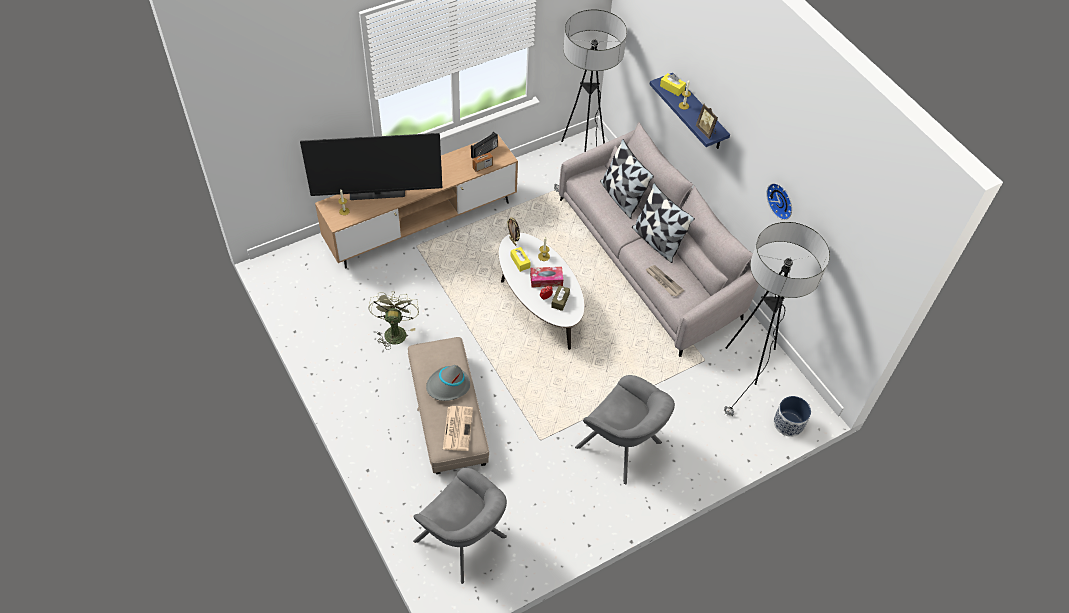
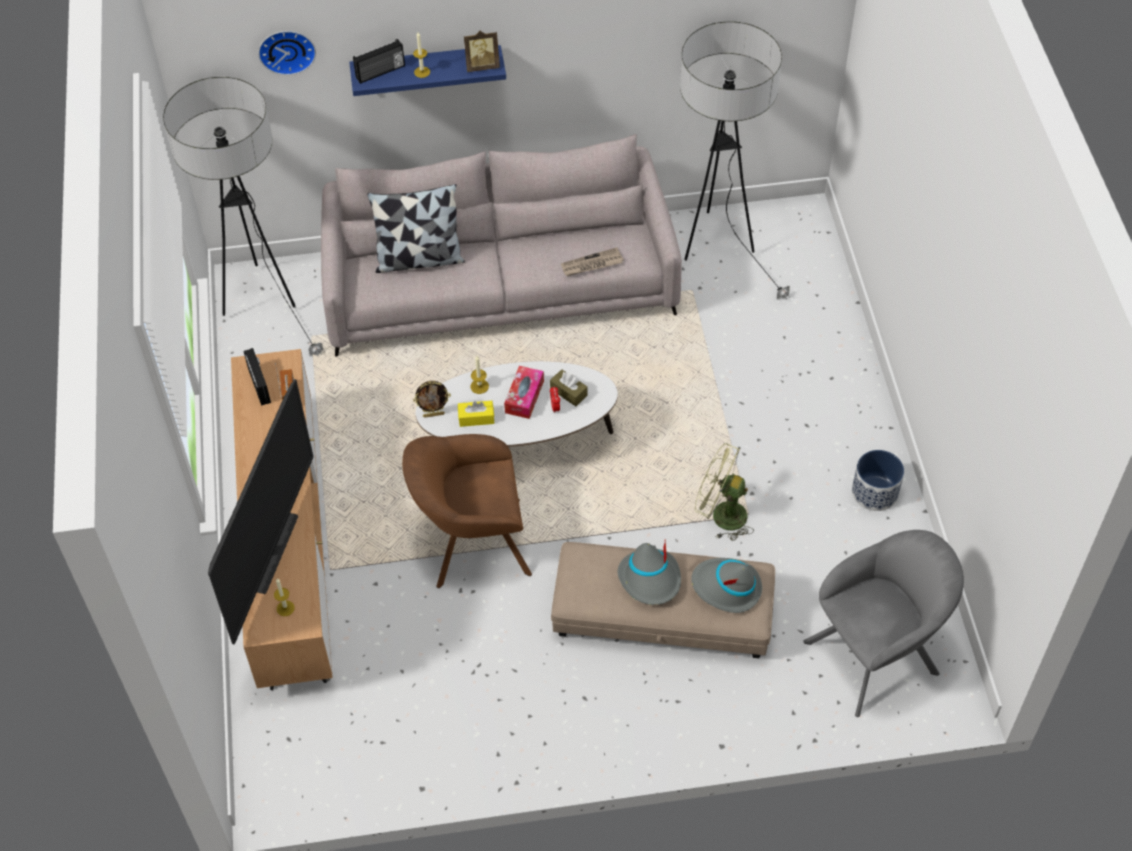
camera: 65 degrees left, 0 degrees up
green fan [369,291,419,350] -> green fan moved to [695,443,754,541]
newspaper [443,406,473,451] -> grey hat [692,558,762,613]
grey armchair [575,375,675,484] -> none
pillow [632,183,695,263] -> none
yellow tissue box [660,73,686,96] -> radio [353,39,405,84]
wall clock [766,183,792,220] -> wall clock moved to [258,31,316,75]
planter [774,396,811,437] -> planter moved to [852,450,904,511]
none -> brown armchair [402,434,532,588]

